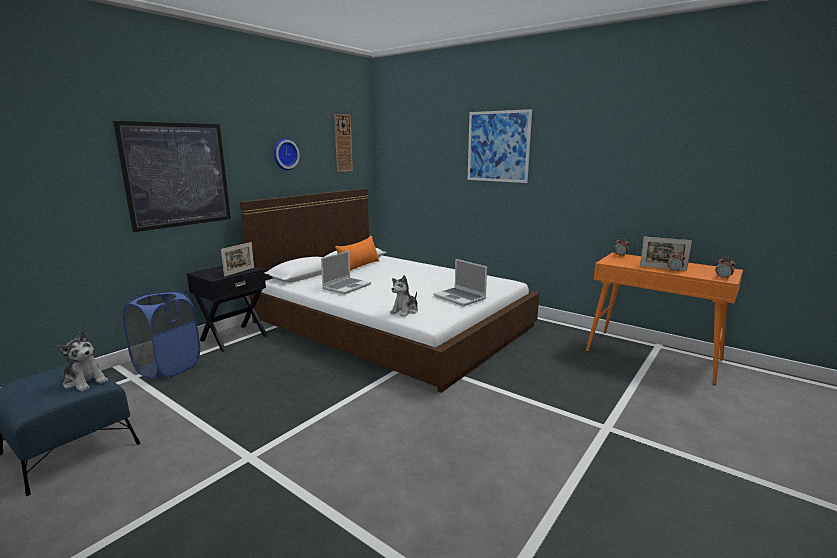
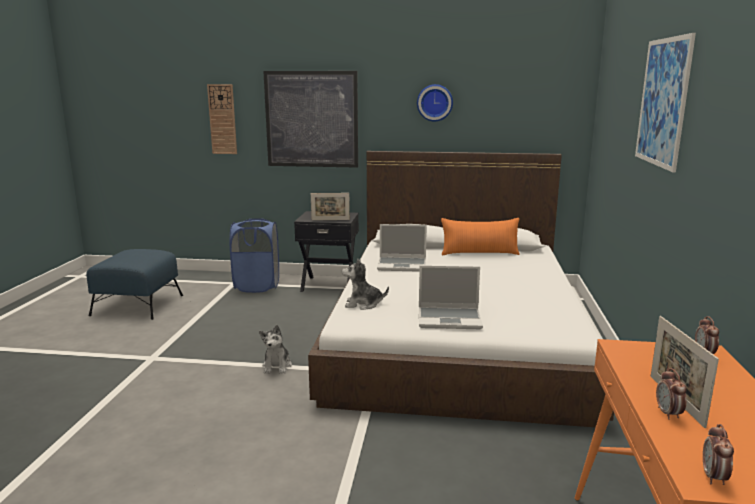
camera: 60 degrees right, 0 degrees up
plush toy [58,331,108,391] -> plush toy moved to [259,325,292,374]
wall clock [334,114,353,172] -> wall clock moved to [207,84,237,154]
laptop [434,259,487,306] -> laptop turned 105 degrees counterclockwise [419,265,483,329]

